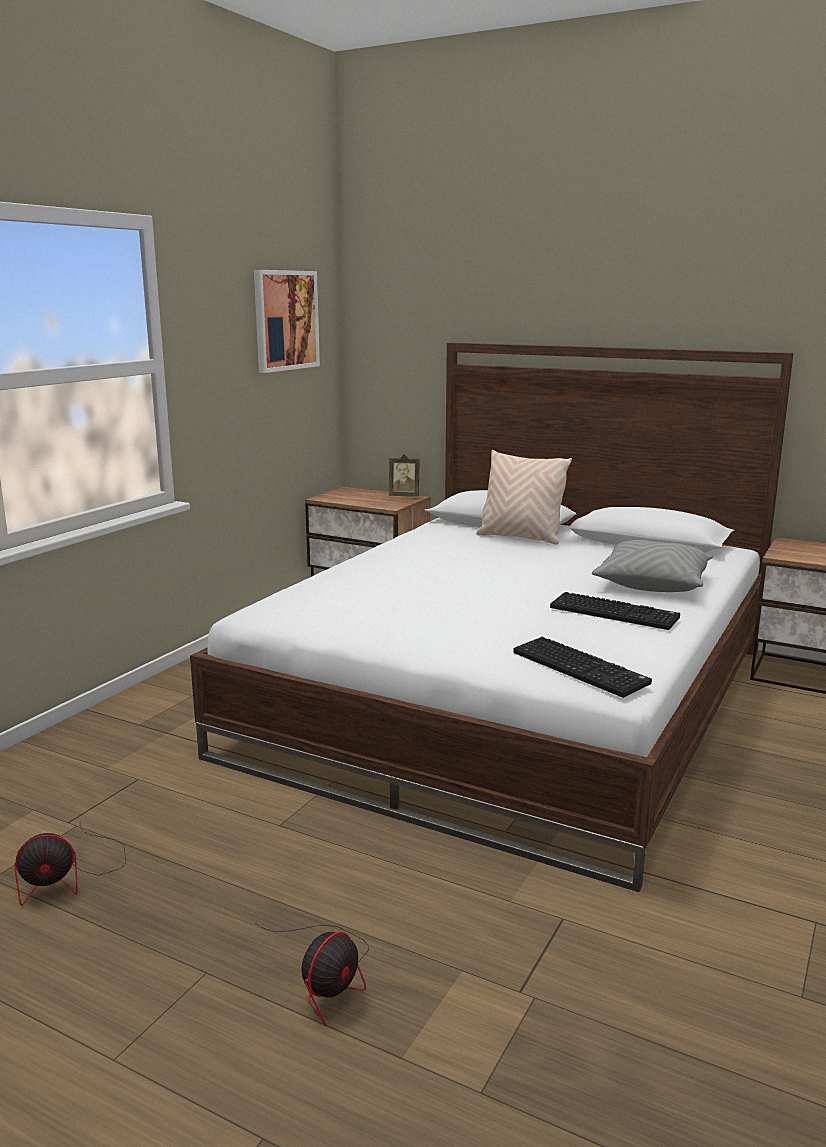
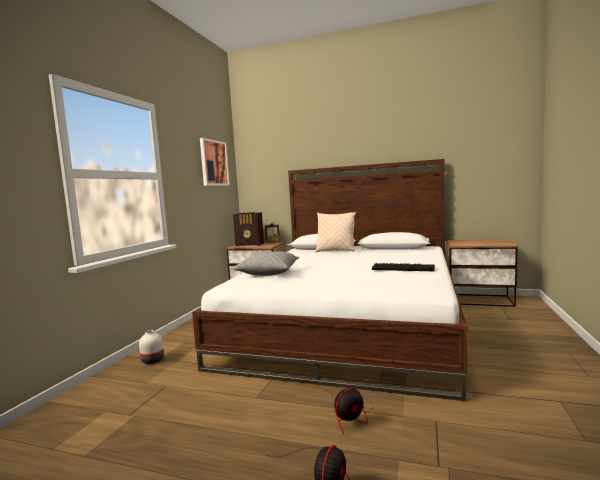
camera: 10 degrees left, 10 degrees down
fan [14,826,126,906] -> fan moved to [326,388,374,434]
keyboard [513,637,652,698] -> none
grey pillow [592,540,713,592] -> grey pillow moved to [233,251,300,276]
none -> white vase [139,330,164,364]
none -> radio [233,212,264,246]

